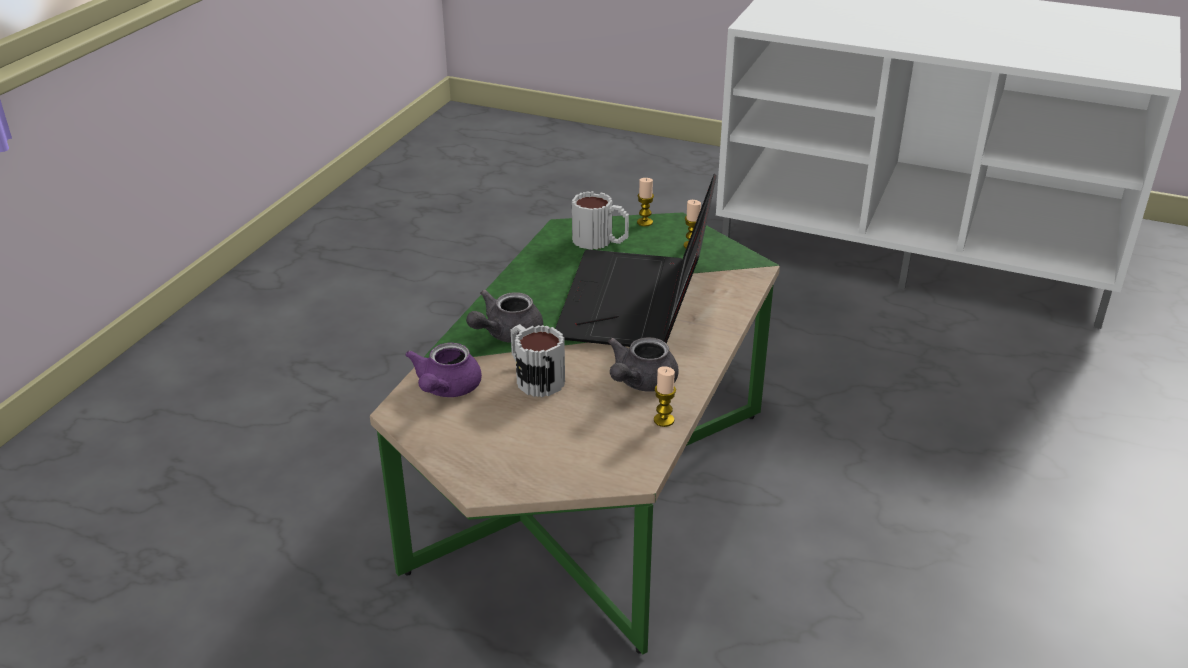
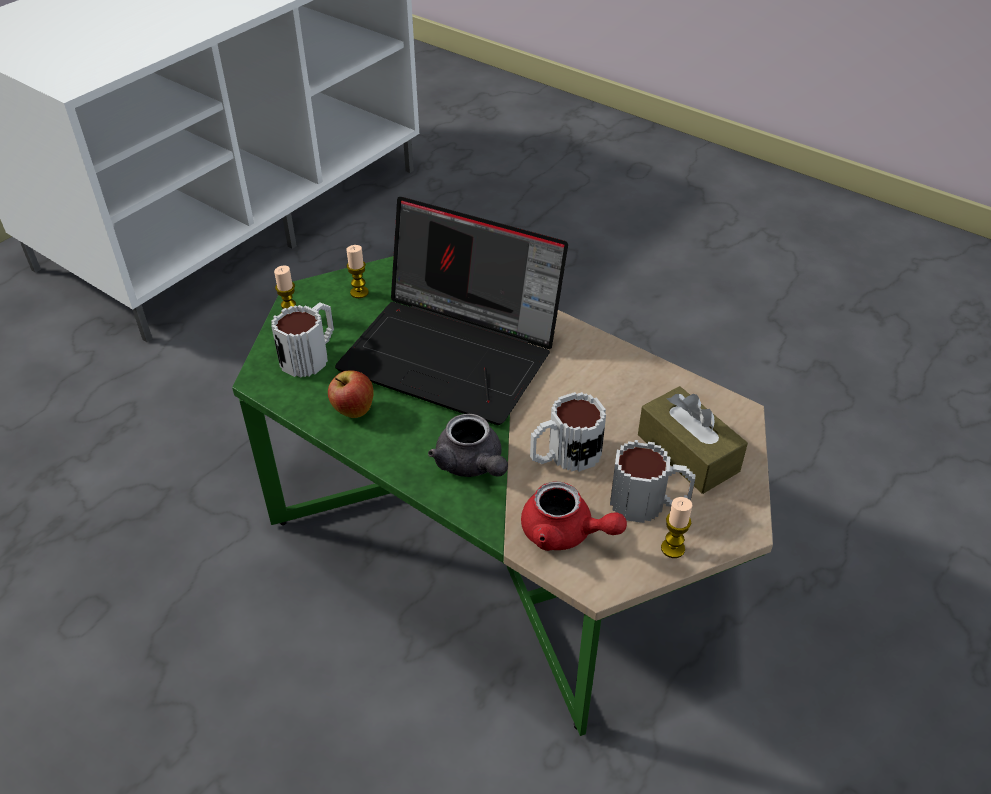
camera: 75 degrees left, 10 degrees up
purple teapot [405,343,482,397] -> red teapot [521,482,627,551]
grey teapot [608,337,679,392] -> none
candle [654,366,676,427] -> candle moved to [661,497,693,558]
none -> apple [328,370,374,418]
none -> mug [610,440,695,523]
none -> brown tissue box [638,386,748,494]

